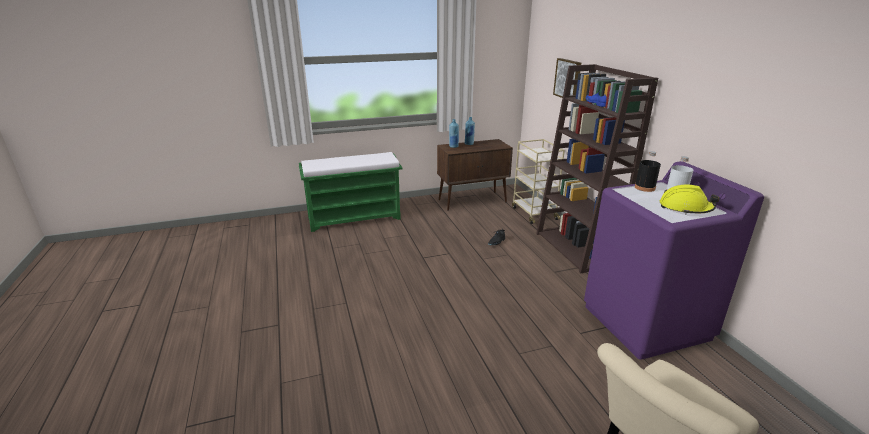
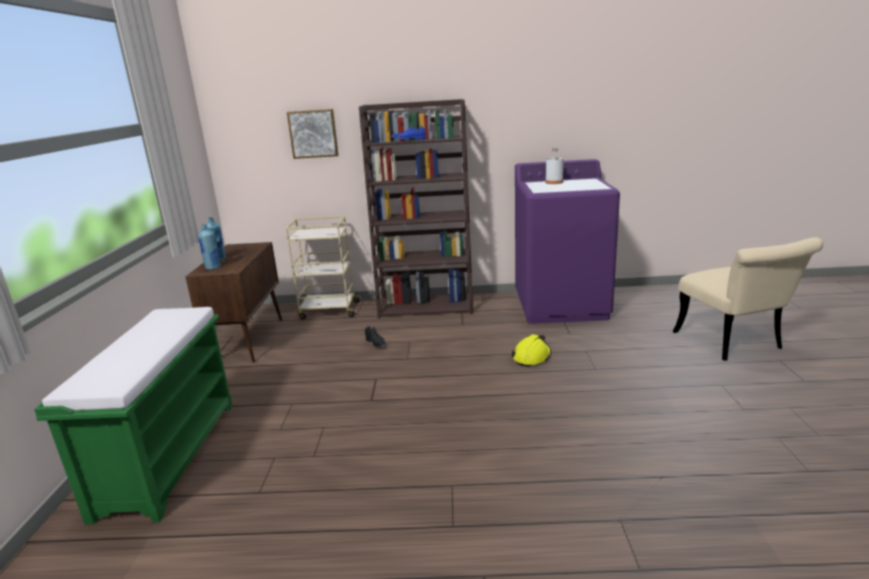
camera: 70 degrees left, 5 degrees down
black bottle [635,151,661,192] -> none
yellow hard hat [660,184,720,214] -> yellow hard hat moved to [512,334,551,367]

